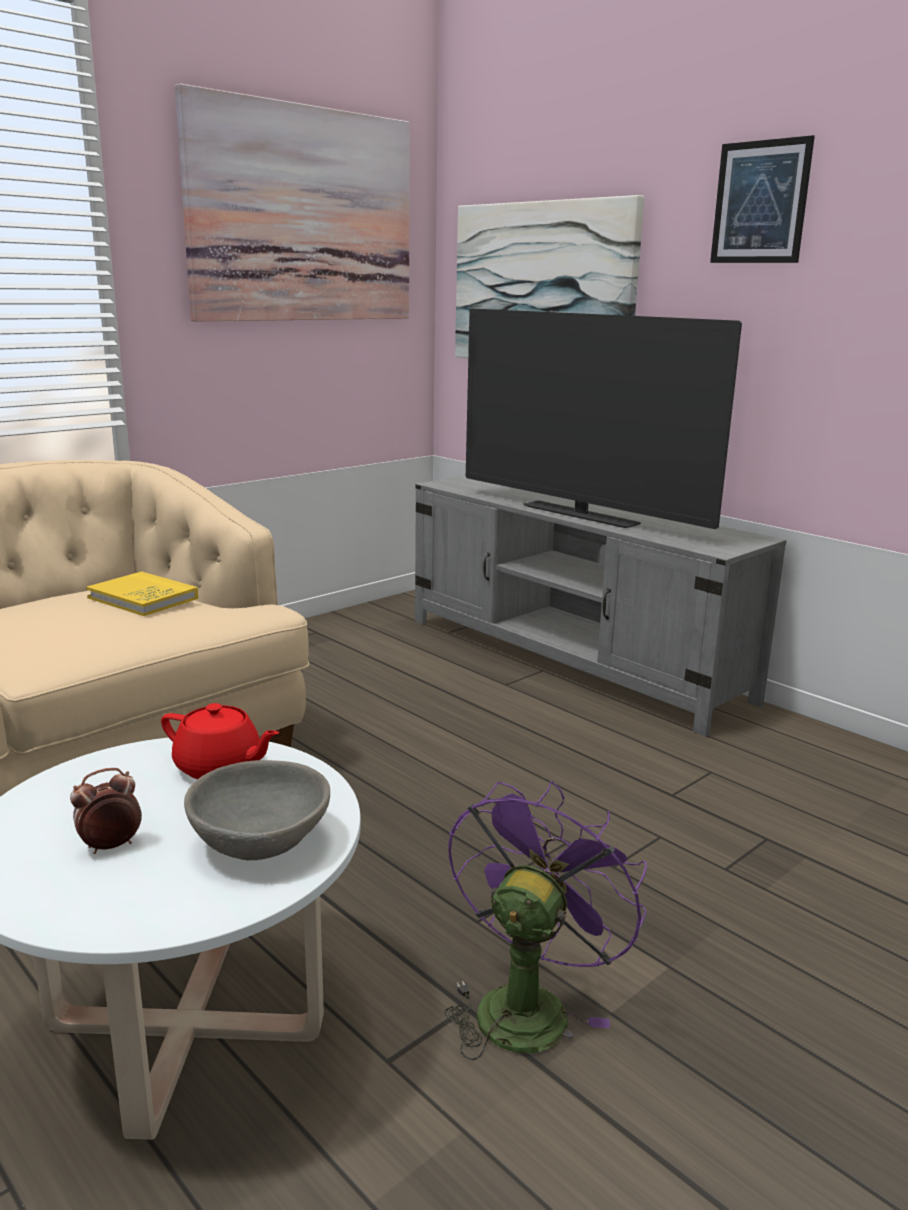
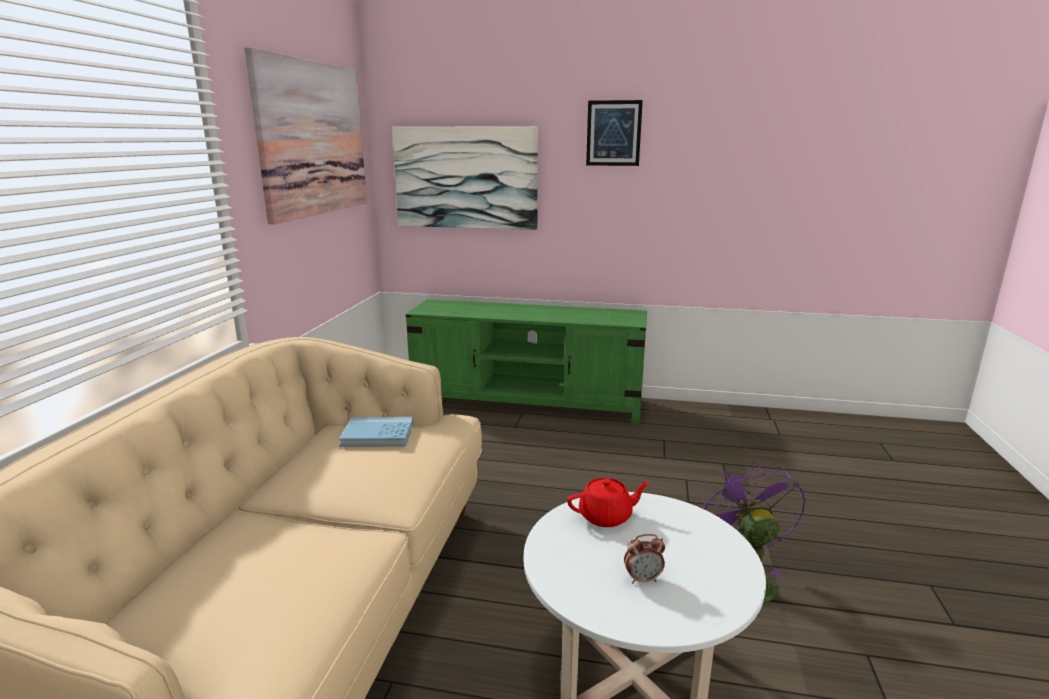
camera: 35 degrees left, 0 degrees up
alarm clock [70,768,142,854] -> alarm clock turned 120 degrees counterclockwise [624,534,665,584]
yellow book [86,571,199,616] -> blue book [339,417,413,447]
grey bowl [184,760,330,860] -> none
grey tv stand [415,475,787,737] -> green tv stand [406,299,647,424]
television [466,309,742,529] -> none

